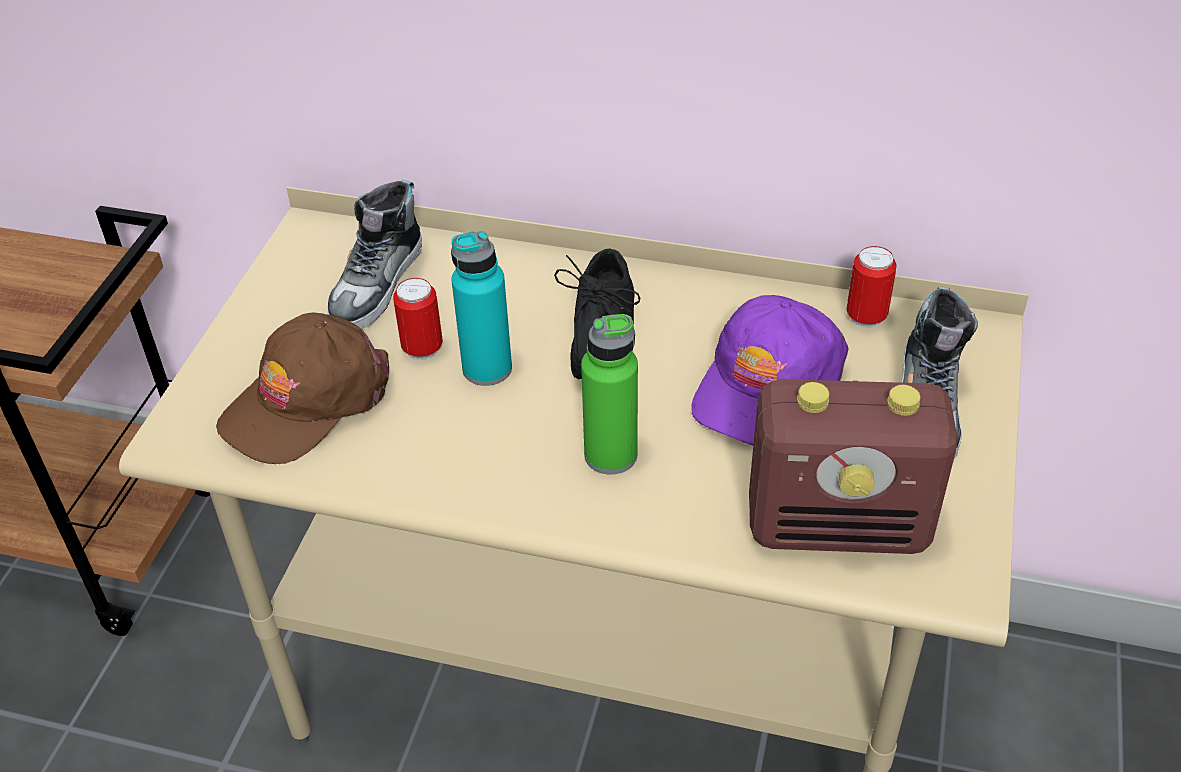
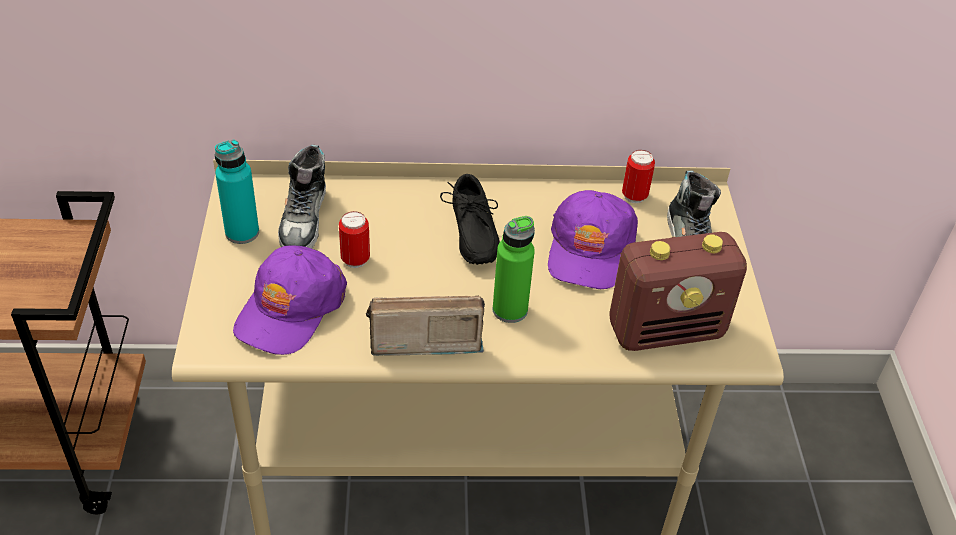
camera: 20 degrees left, 0 degrees up
brown cap [216,313,389,464] -> purple cap [233,245,347,355]
turquoise bottle [451,231,512,386] -> turquoise bottle moved to [215,140,259,244]
none -> radio [366,296,485,356]

